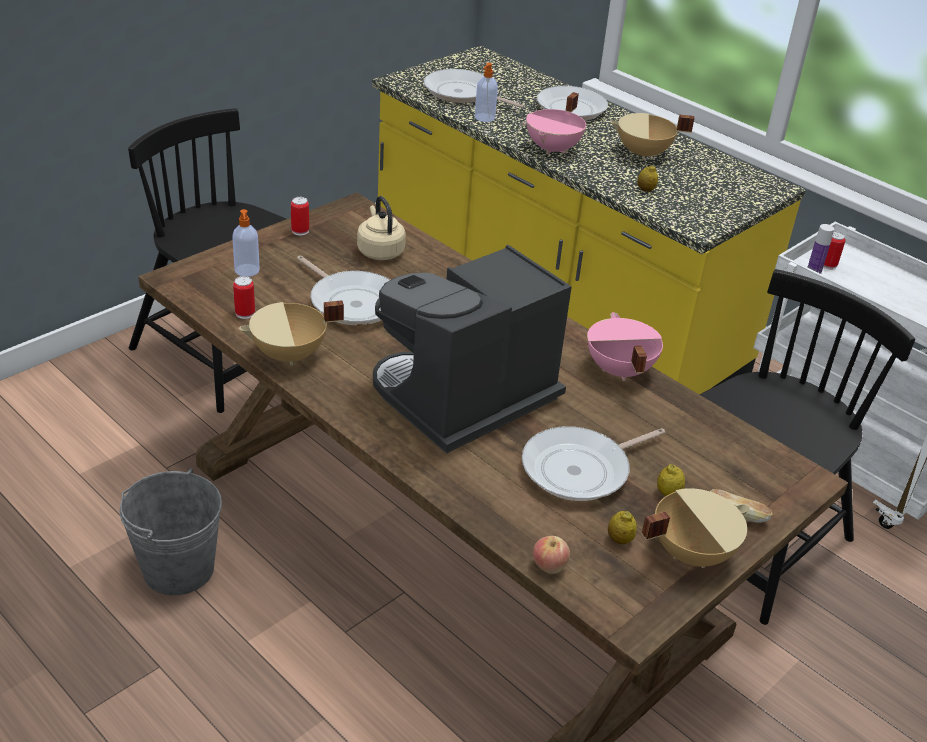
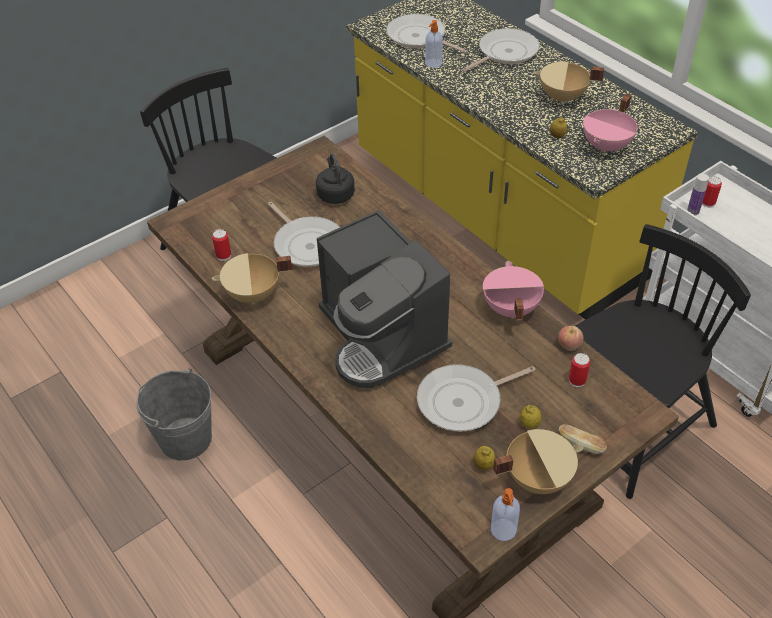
camera: 10 degrees right, 10 degrees up
soap dispenser [232,209,260,277] -> soap dispenser moved to [491,488,520,541]
can [291,197,309,236] -> can moved to [569,353,590,387]
beige kettle [357,196,406,260] -> black kettle [316,153,355,204]
coffee machine [373,245,572,454] -> coffee machine turned 90 degrees counterclockwise [317,210,452,388]
pink cooking pot [526,92,586,155] -> pink cooking pot moved to [583,94,638,153]
apple [533,536,570,574] -> apple moved to [558,326,583,351]

